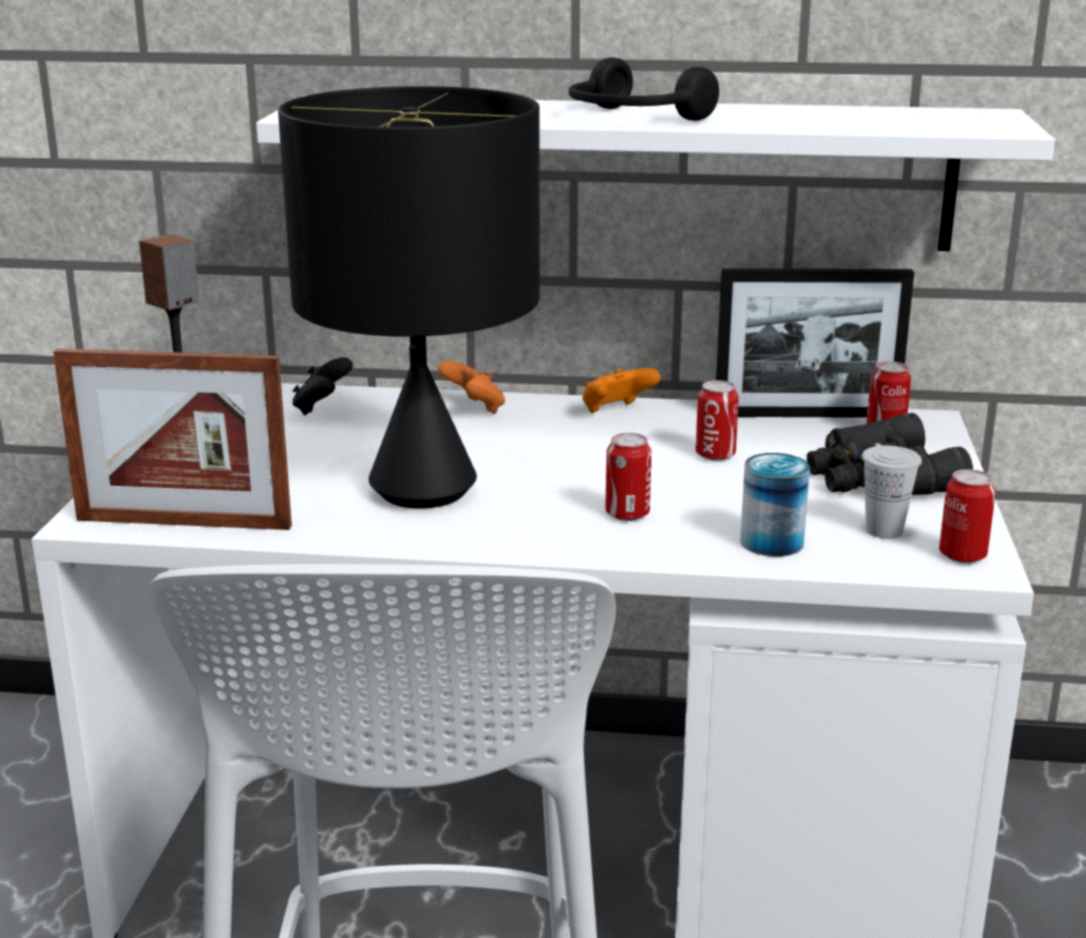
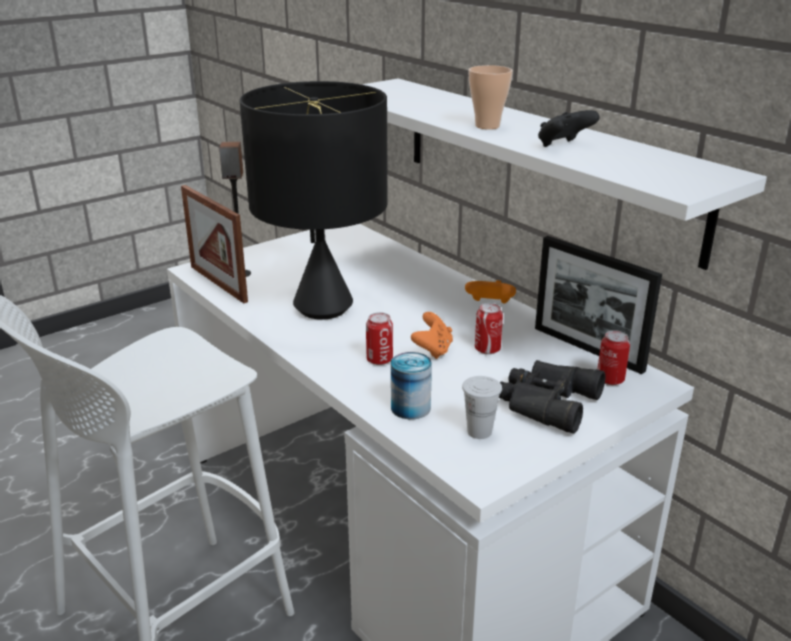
camera: 45 degrees right, 5 degrees up
black game controller [292,357,353,415] -> black game controller moved to [538,110,600,147]
orange game controller [438,360,505,414] -> orange game controller moved to [411,312,453,359]
black headphones [569,58,719,121] -> cup [468,65,513,129]
can [939,469,996,563] -> none

